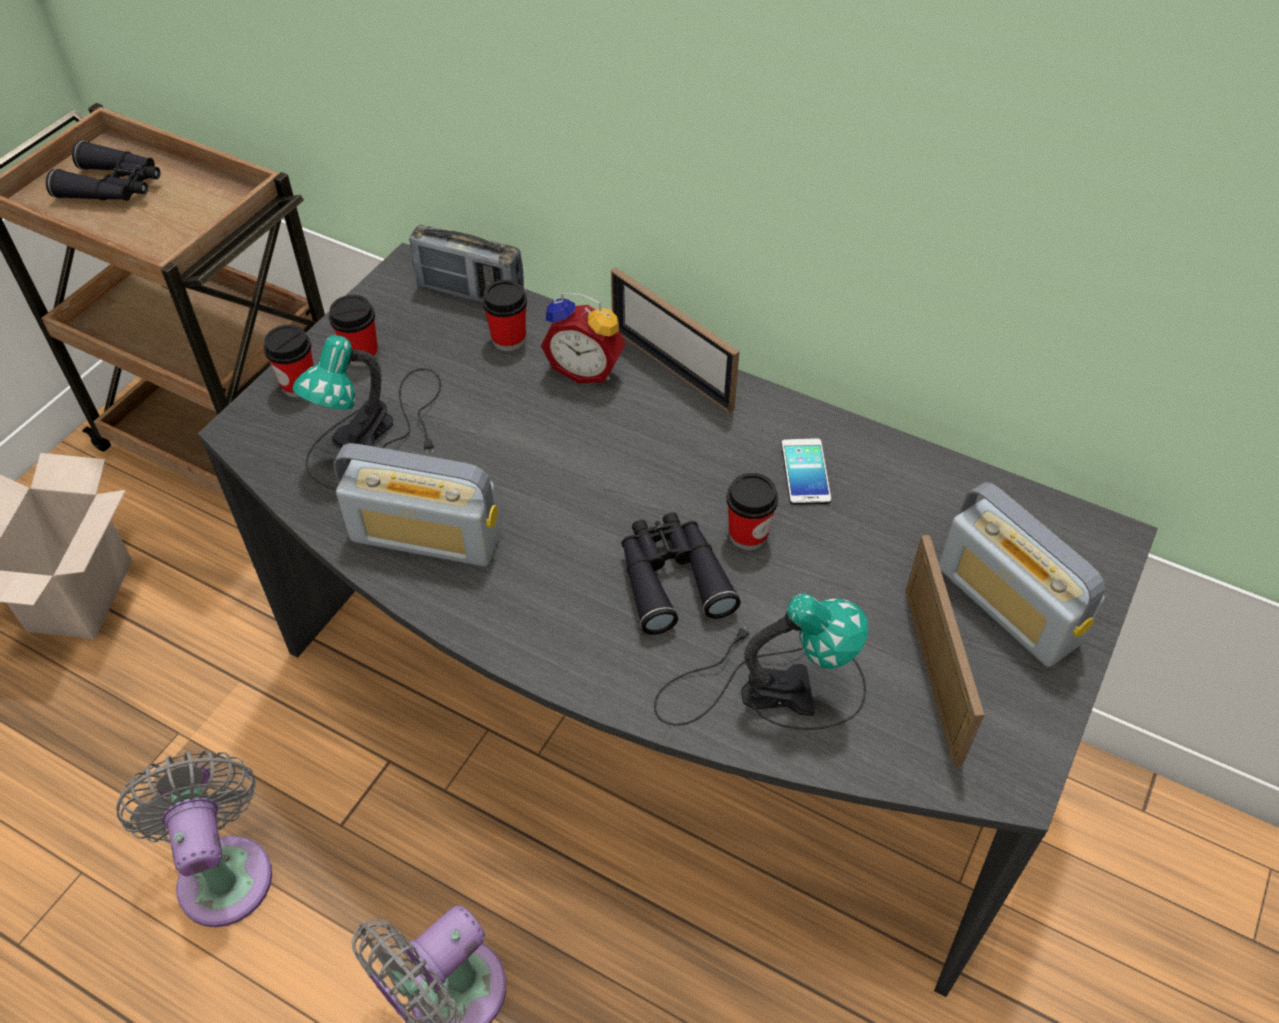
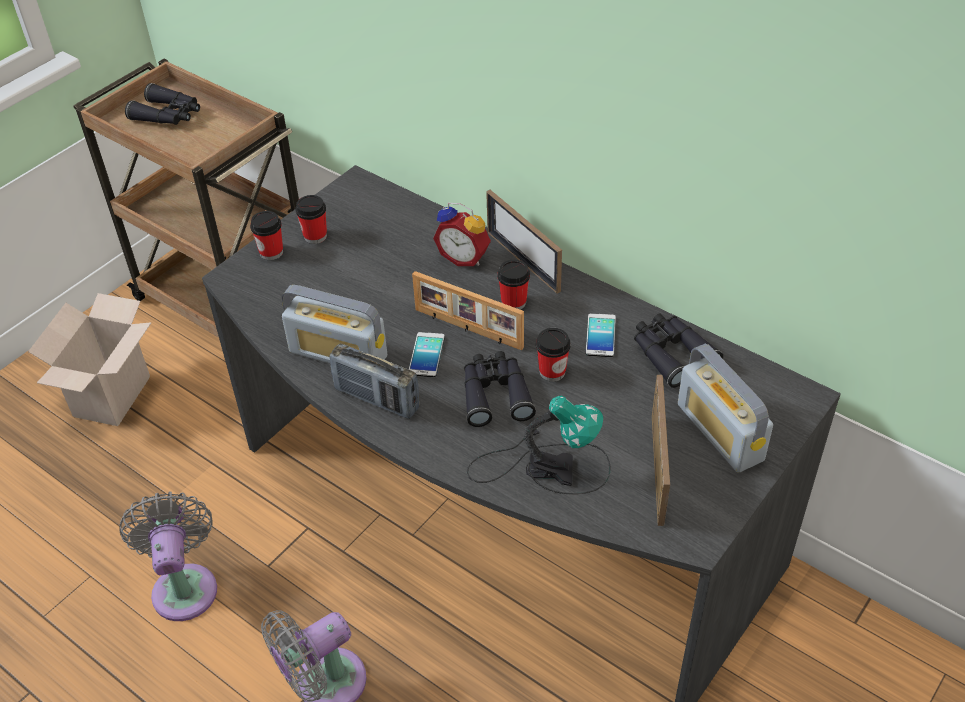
camera: 10 degrees right, 5 degrees down
table lamp [293,335,441,491] -> none
radio [409,225,524,302] -> radio moved to [329,343,419,419]
cup [482,280,527,351] -> cup moved to [497,260,530,310]
none -> phone [408,332,445,377]
none -> picture frame [412,271,524,351]
none -> black binoculars [634,313,723,388]

